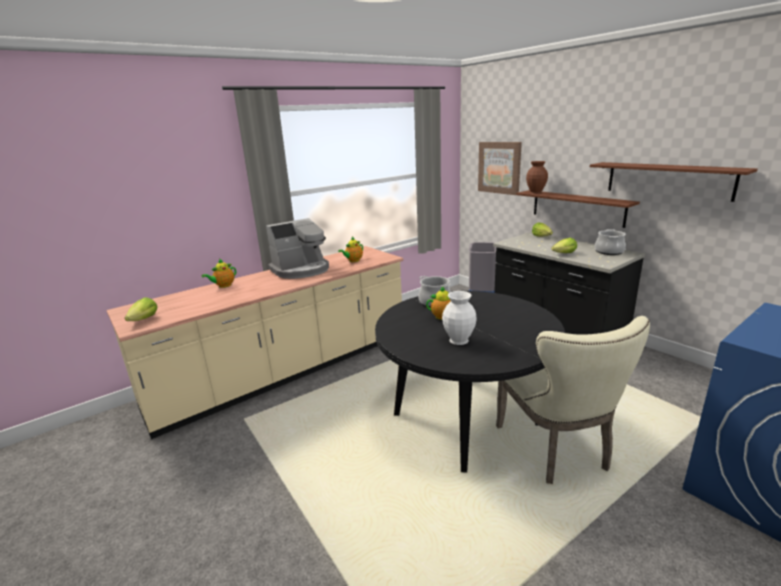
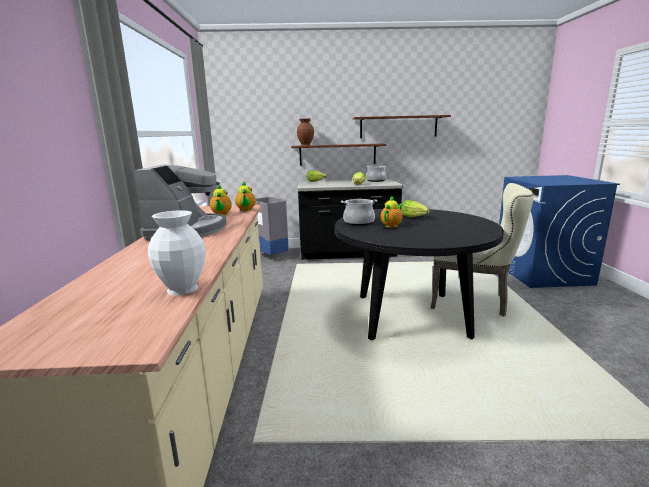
camera: 55 degrees left, 5 degrees down
lettuce [125,298,158,321] -> lettuce moved to [401,200,430,217]
teapot [202,259,236,288] -> teapot moved to [235,181,256,211]
white vase [442,291,477,345] -> white vase moved to [148,210,206,295]
picture [478,142,522,195] -> none

